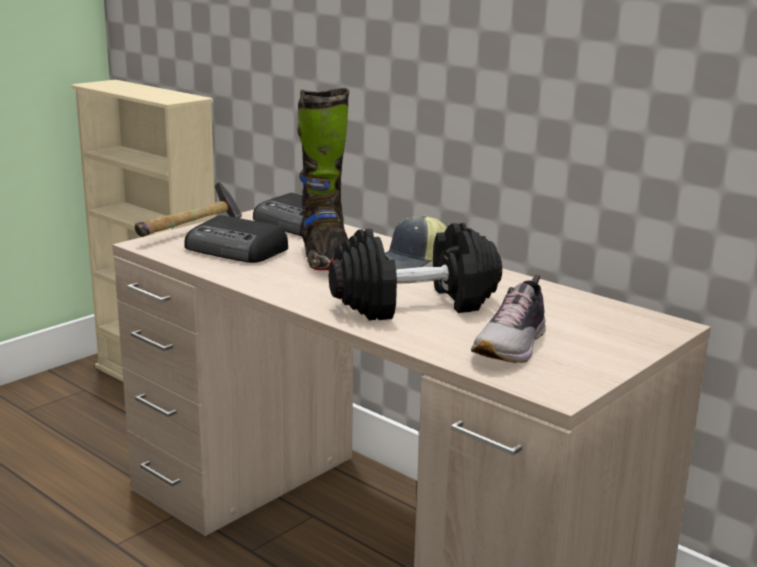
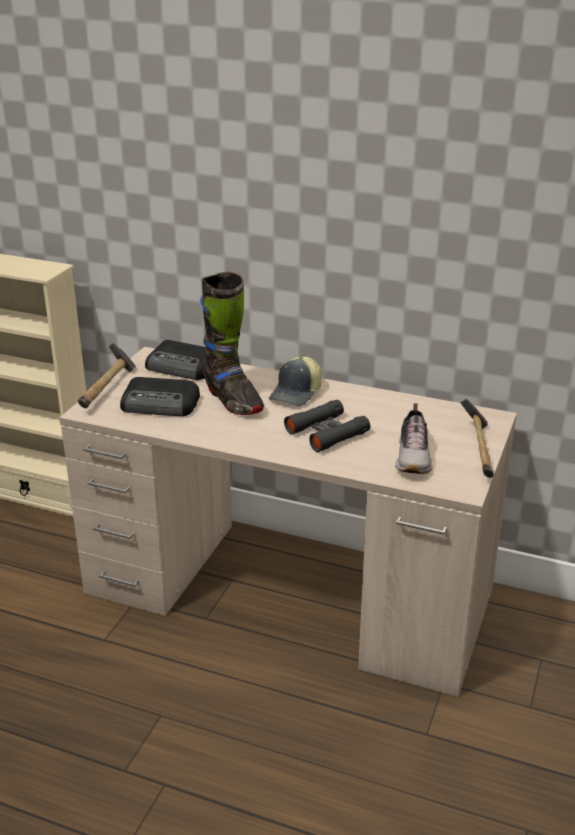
camera: 20 degrees left, 10 degrees up
black dumbbell [328,223,502,321] -> black binoculars [284,400,370,452]
none -> hammer [460,398,494,478]

